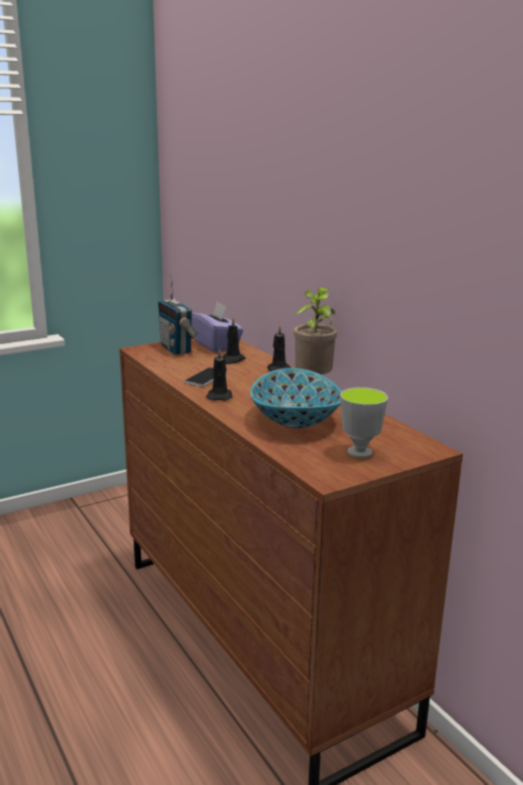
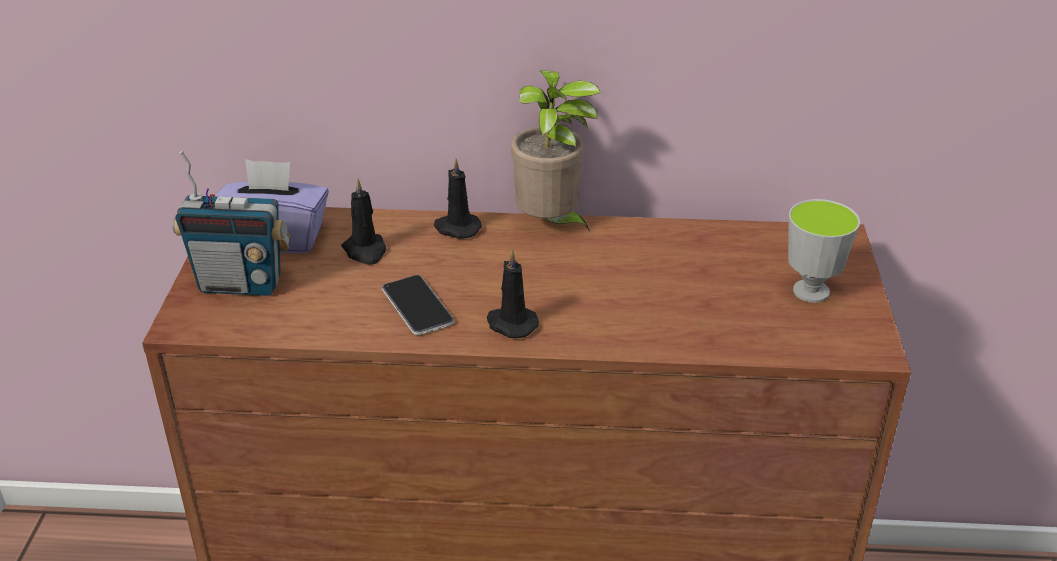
camera: 55 degrees left, 15 degrees up
bowl [250,368,342,429] -> none

